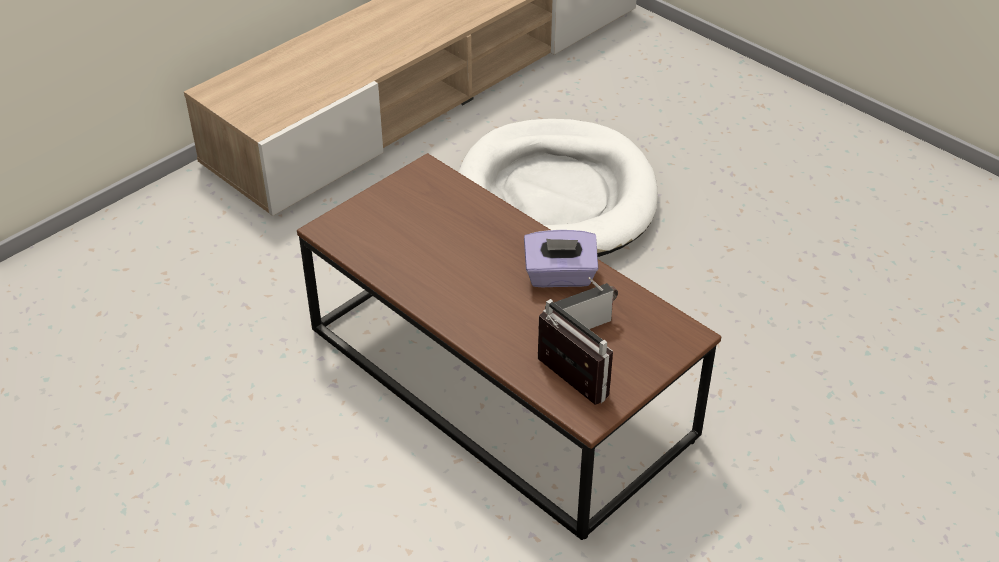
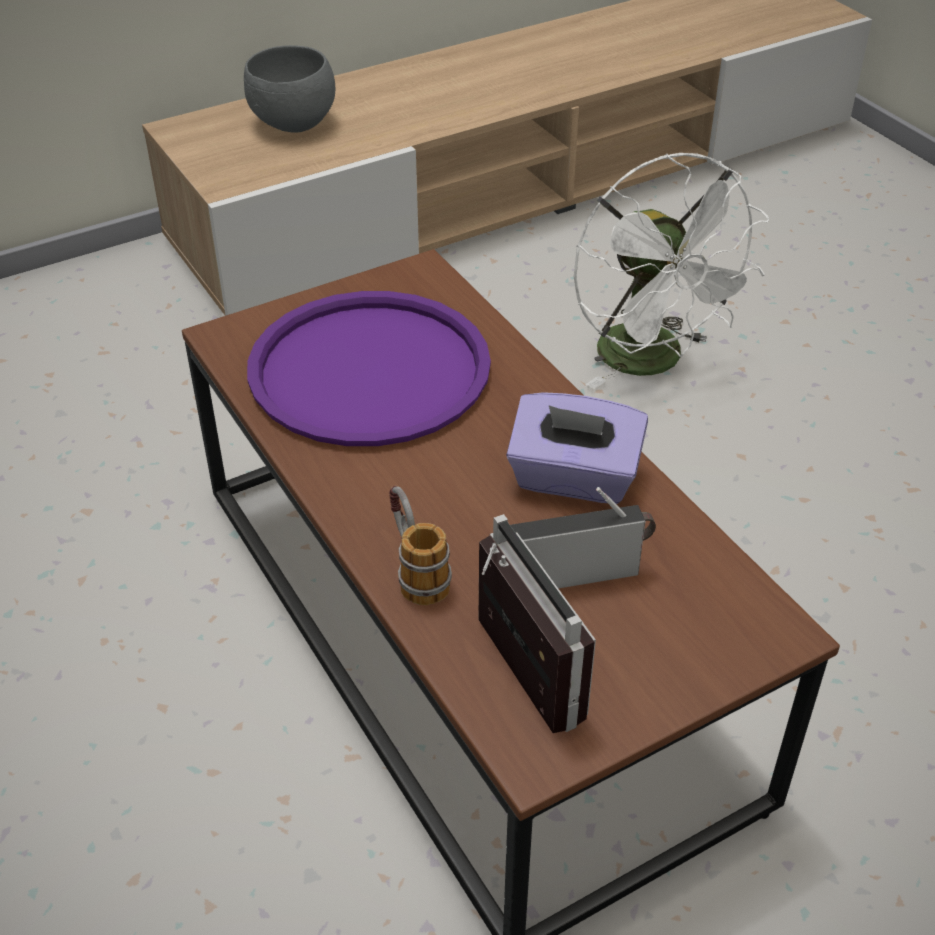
camera: 15 degrees right, 0 degrees up
white dog bed [459,119,658,257] -> white fan [574,153,770,389]
none -> grey bowl [244,45,335,133]
none -> purple tray [247,291,491,446]
none -> mug [389,486,452,605]

